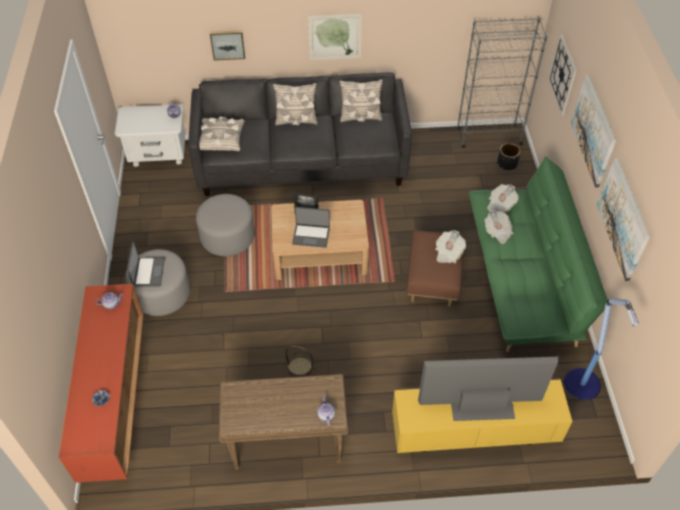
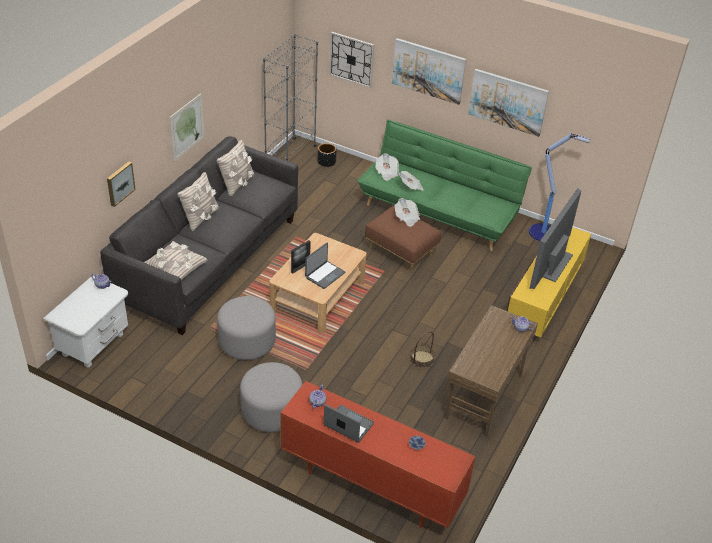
camera: 60 degrees left, 10 degrees down
laptop [127,241,165,287] -> laptop moved to [324,404,374,443]

